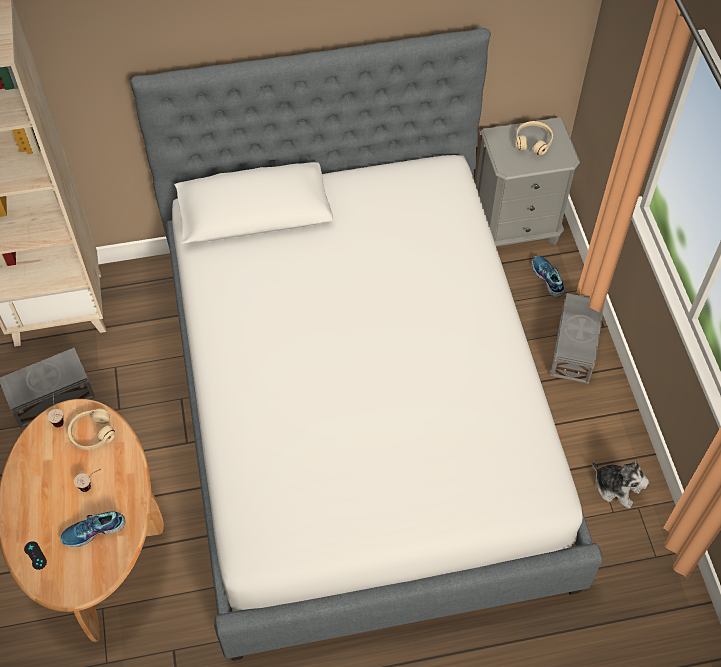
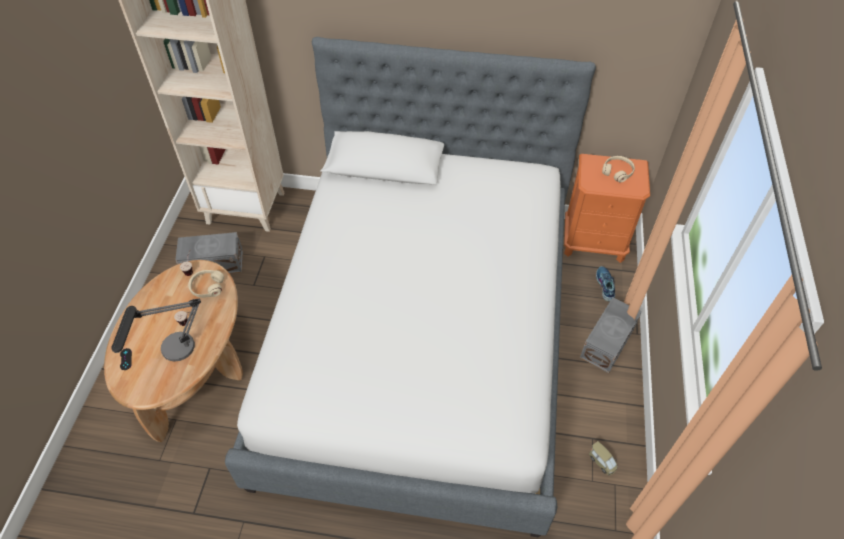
camera: 20 degrees right, 5 degrees down
shoe [60,511,125,547] -> table lamp [111,299,201,362]
grey nightstand [476,117,580,247] -> orange nightstand [564,154,650,263]
plush toy [592,461,649,509] -> toy car [589,441,618,476]

